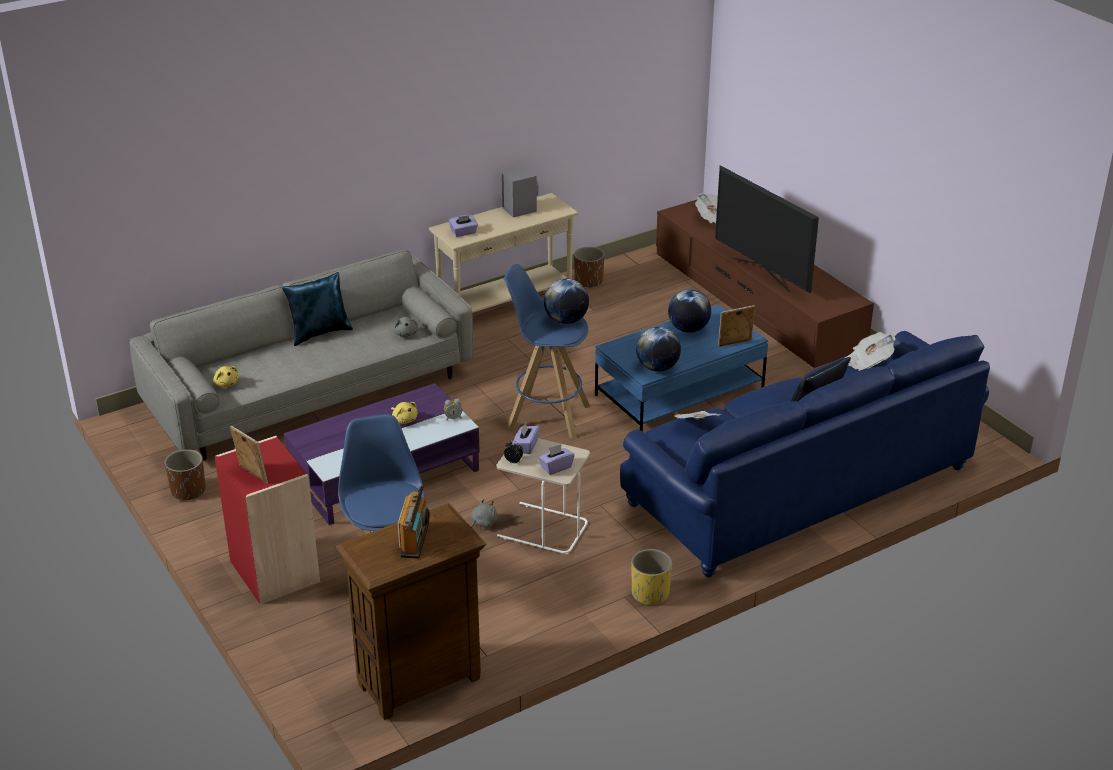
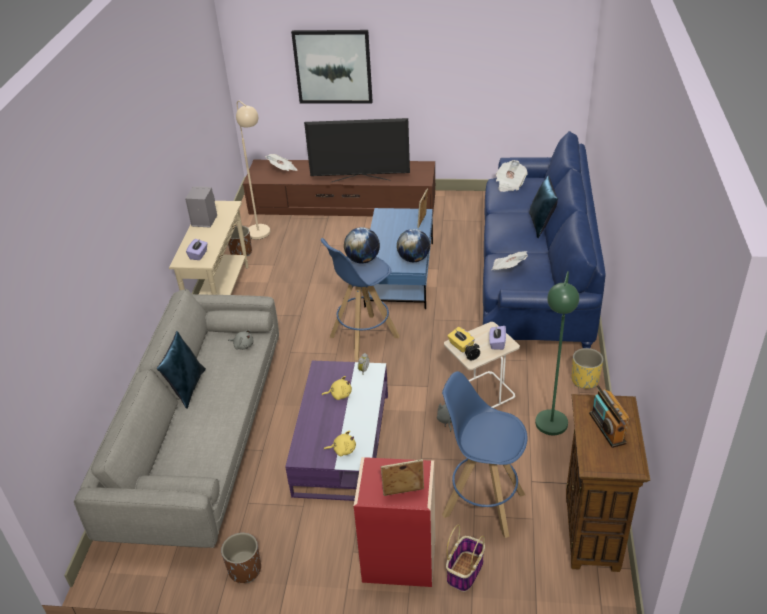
camera: 50 degrees left, 5 degrees up
yellow plush toy [213,366,239,388] -> yellow plush toy moved to [324,431,356,456]
radio [398,486,430,559] -> radio turned 150 degrees counterclockwise [589,385,630,448]
purple tissue box [513,423,540,454] -> yellow tissue box [448,327,475,353]
globe [668,290,711,333] -> none
none -> beige floor lamp [236,101,270,240]
none -> picture [291,30,373,104]
none -> basket [446,525,485,592]
none -> green floor lamp [535,271,579,435]

